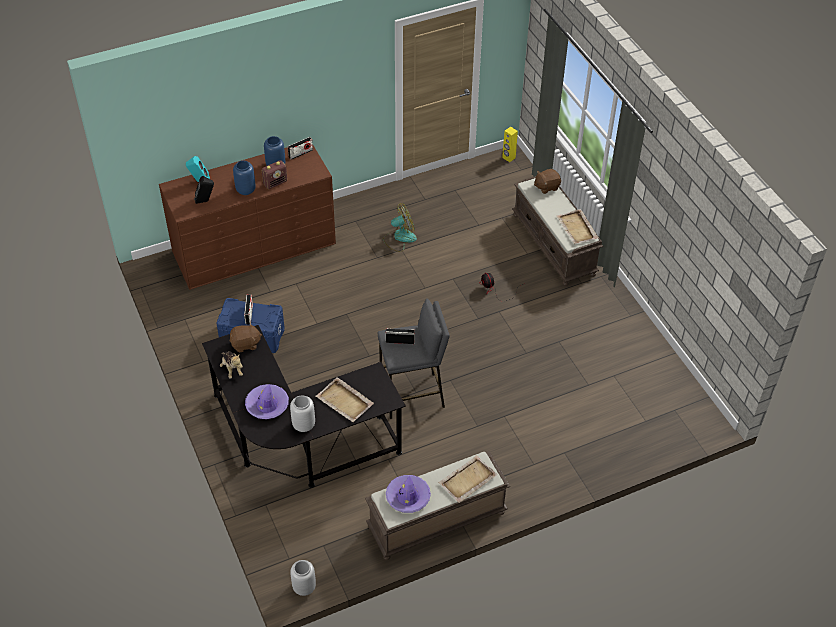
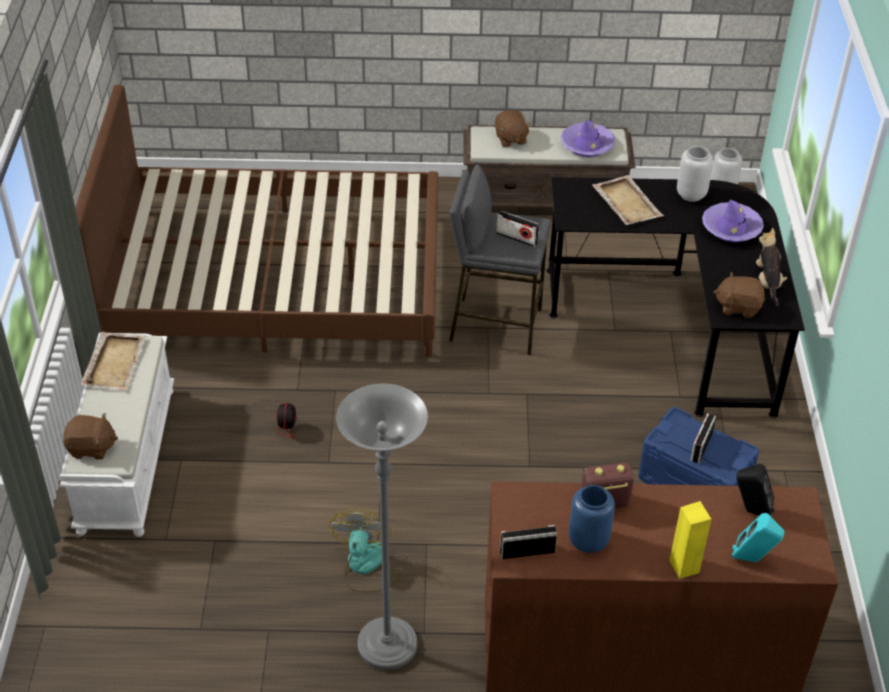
camera: 155 degrees left, 5 degrees down
blue vase [233,161,256,195] -> none
fan [383,203,417,252] -> fan turned 90 degrees clockwise [329,509,401,593]
beige tray [438,455,498,503] -> brown plush toy [495,110,531,147]
yellow speaker [502,127,518,162] -> yellow speaker moved to [669,501,711,579]
brown bench [512,176,603,286] -> white bench [60,333,174,537]
none -> brown bed [75,85,438,357]
none -> grey floor lamp [336,383,428,670]

